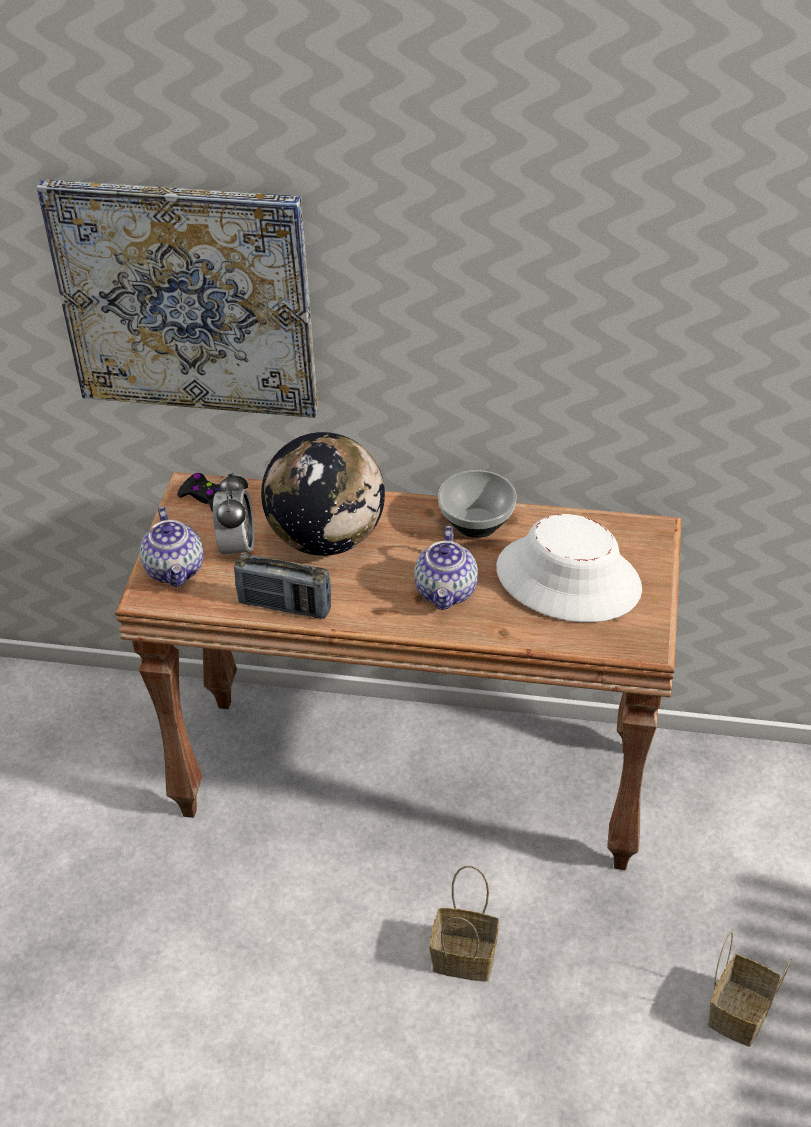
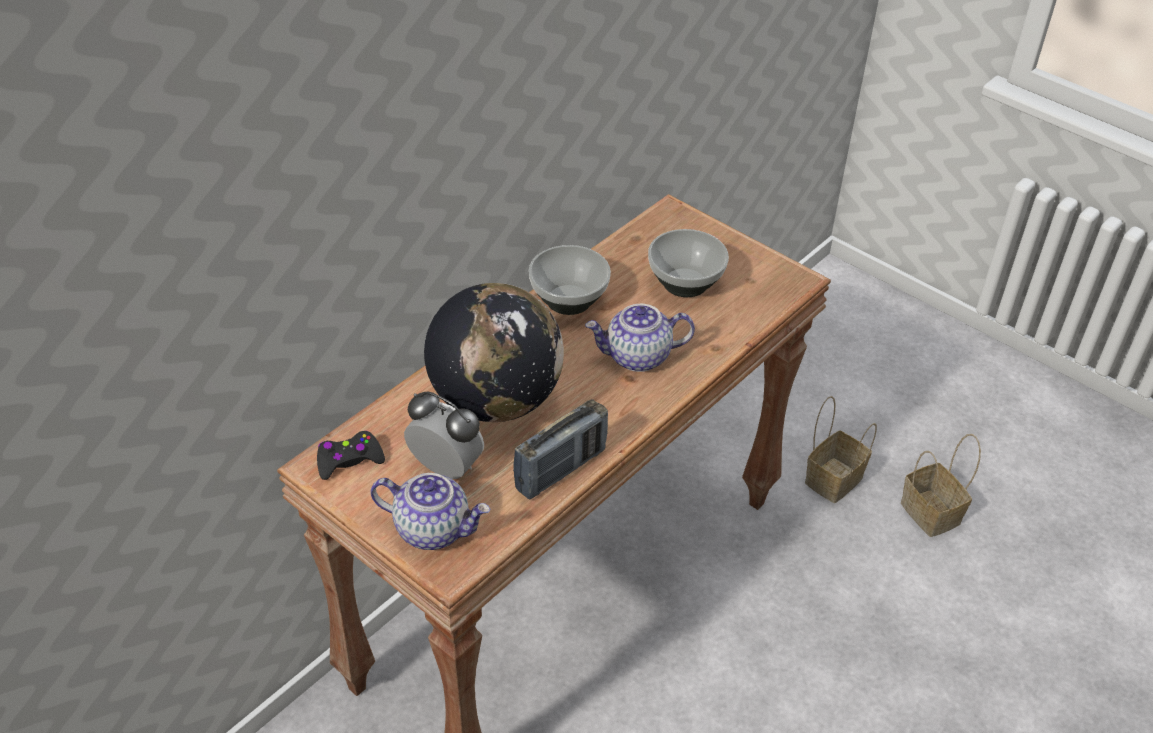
camera: 60 degrees left, 0 degrees up
picture [37,179,318,418] -> none
teapot [414,526,478,610] -> teapot turned 135 degrees clockwise [585,304,695,372]
basket [430,866,499,982] -> basket moved to [805,396,877,503]
white hat [496,514,642,622] -> bowl [648,229,729,297]

